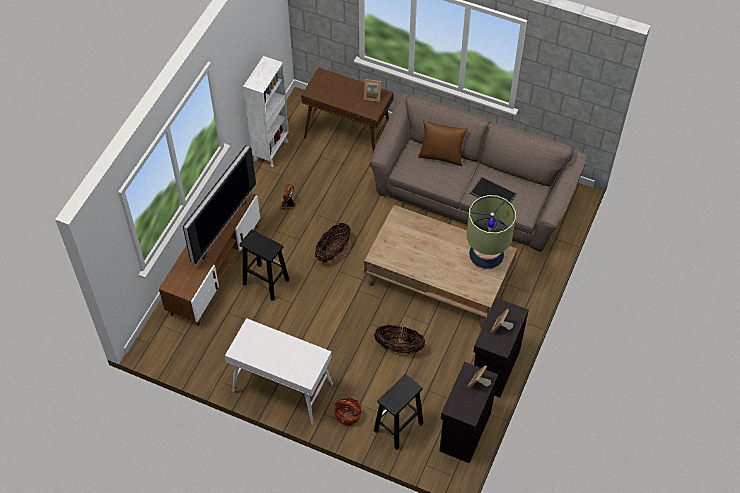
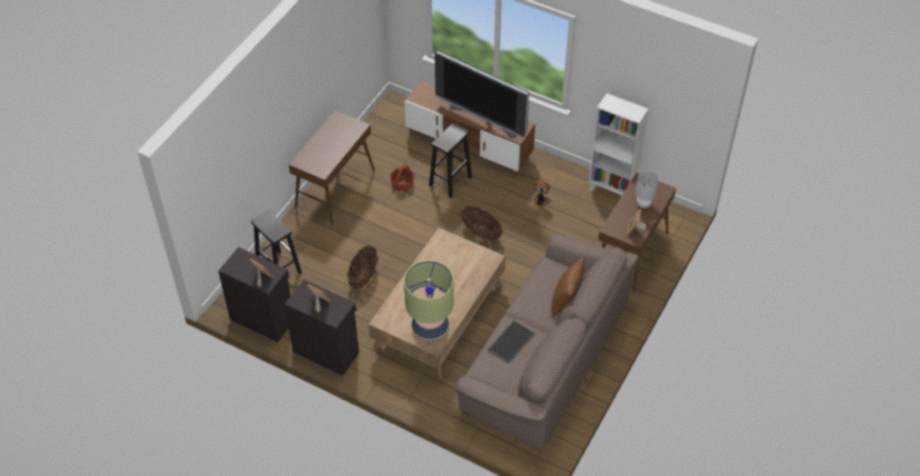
camera: 95 degrees right, 5 degrees down
white console table [225,318,333,424] -> brown console table [289,110,375,224]
basket [334,397,362,426] -> basket moved to [390,164,414,192]
none -> grey table lamp [635,171,659,208]

